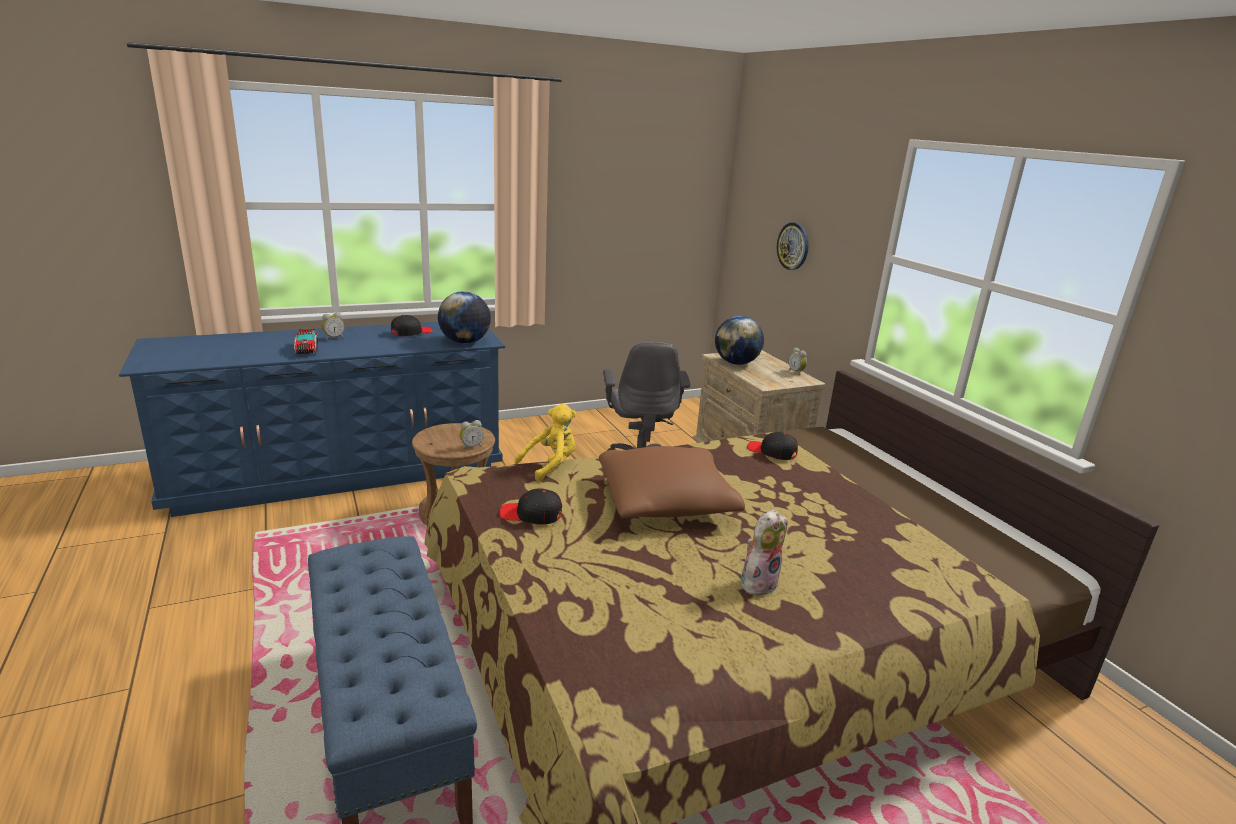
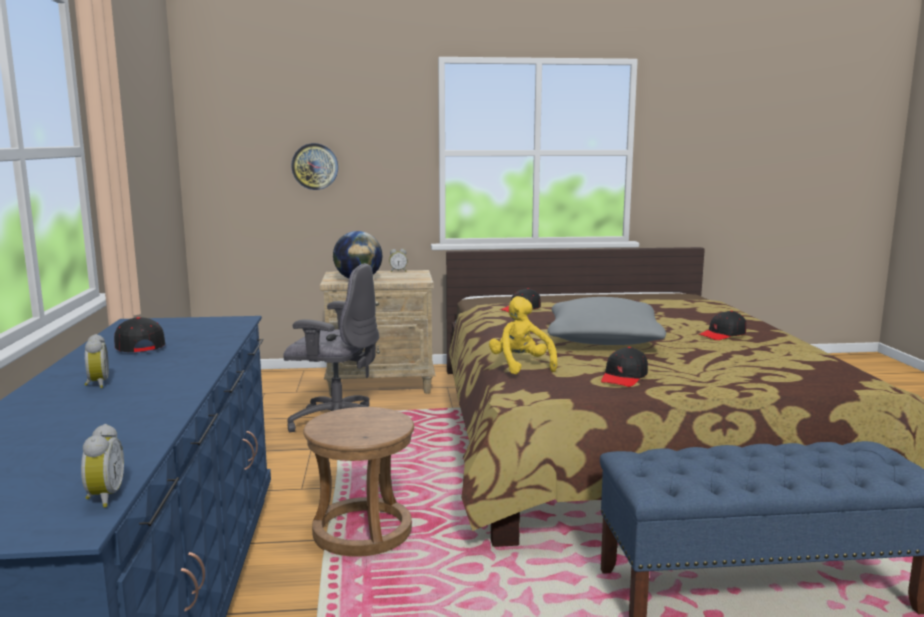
camera: 70 degrees left, 10 degrees down
toy truck [294,329,318,354] -> none
globe [438,291,491,344] -> none
alarm clock [459,420,484,450] -> alarm clock moved to [81,424,124,508]
brown pillow [599,446,745,518] -> grey pillow [547,297,666,345]
plush toy [741,509,787,595] -> black cap [698,311,746,340]

